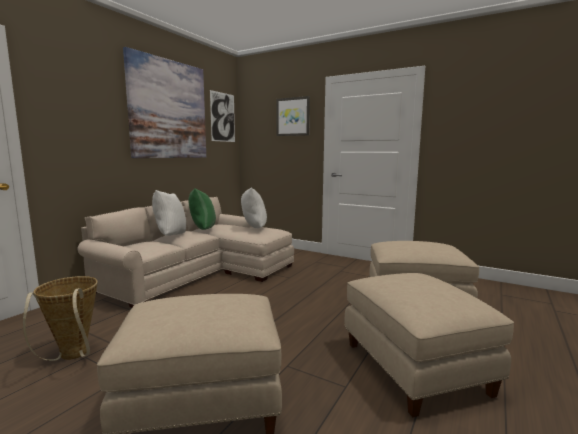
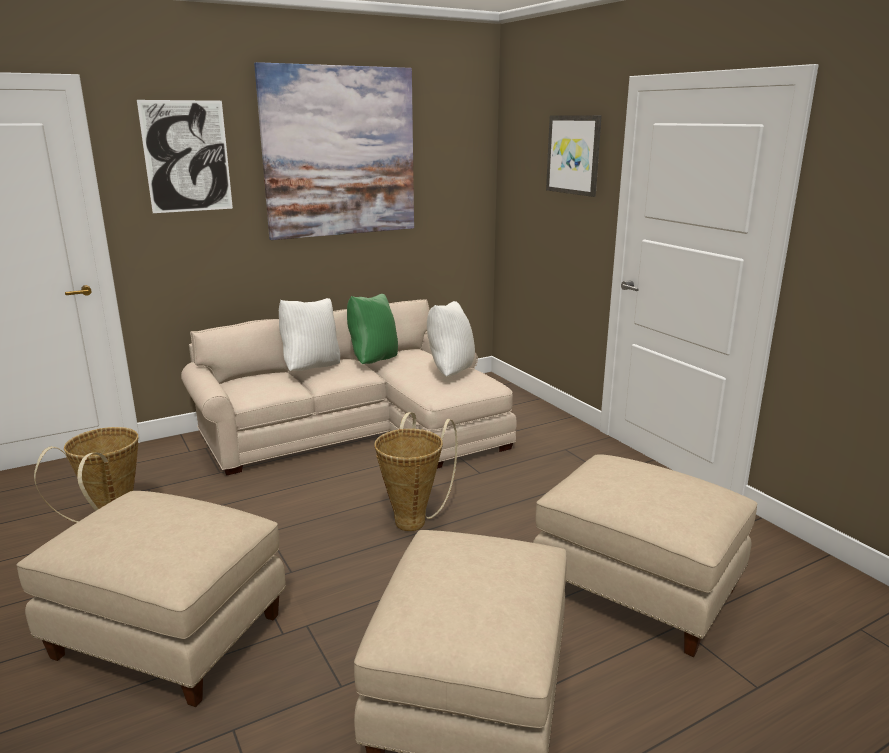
camera: 30 degrees right, 10 degrees up
picture [210,90,235,142] -> picture moved to [137,100,233,213]
none -> basket [374,412,457,531]

